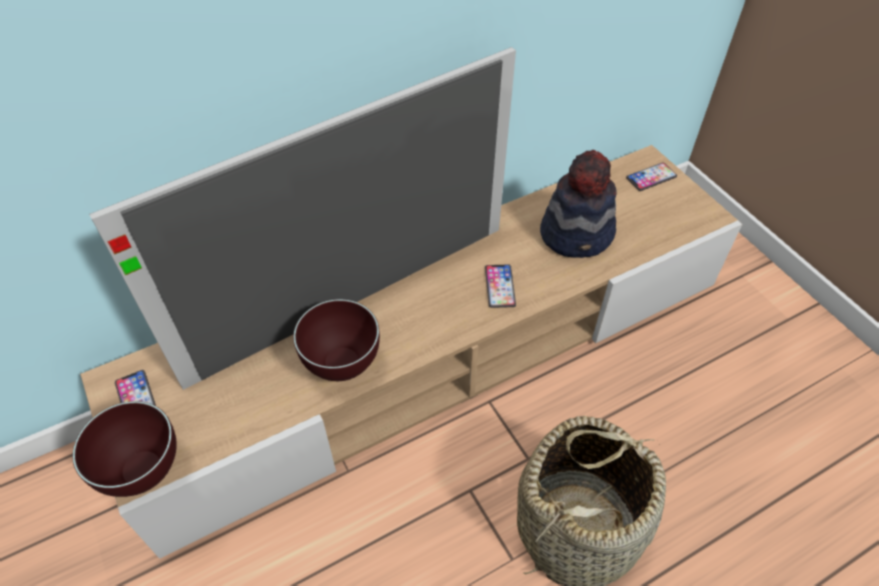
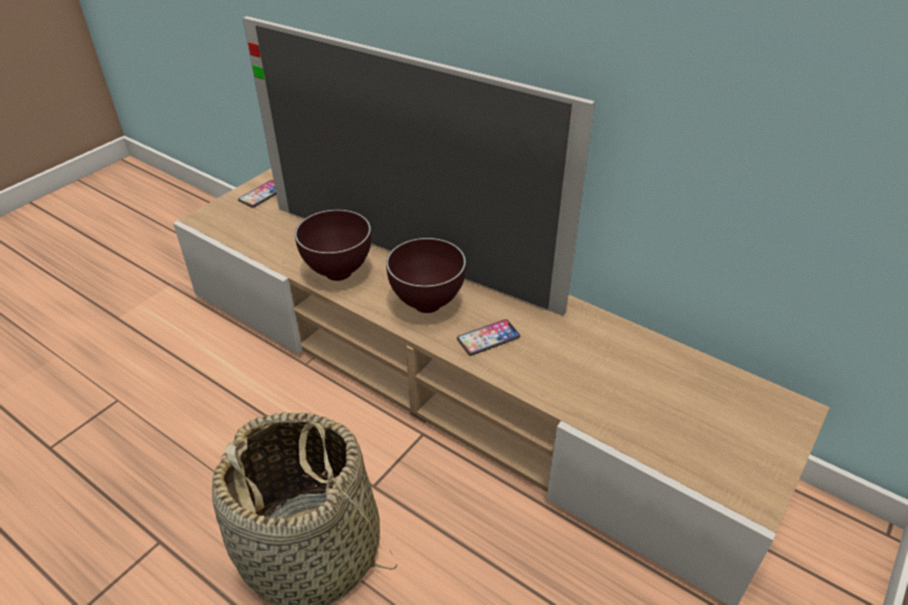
camera: 65 degrees right, 10 degrees down
brown bowl [72,401,177,497] -> brown bowl moved to [386,238,466,313]
hat [540,150,616,258] -> none
phone [626,162,677,191] -> none

